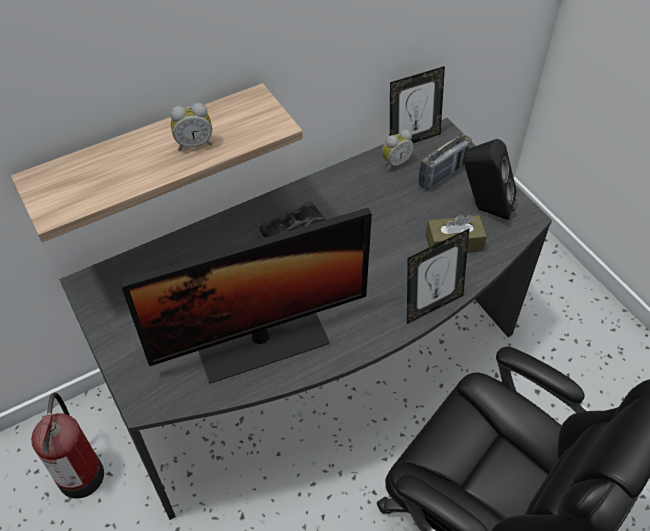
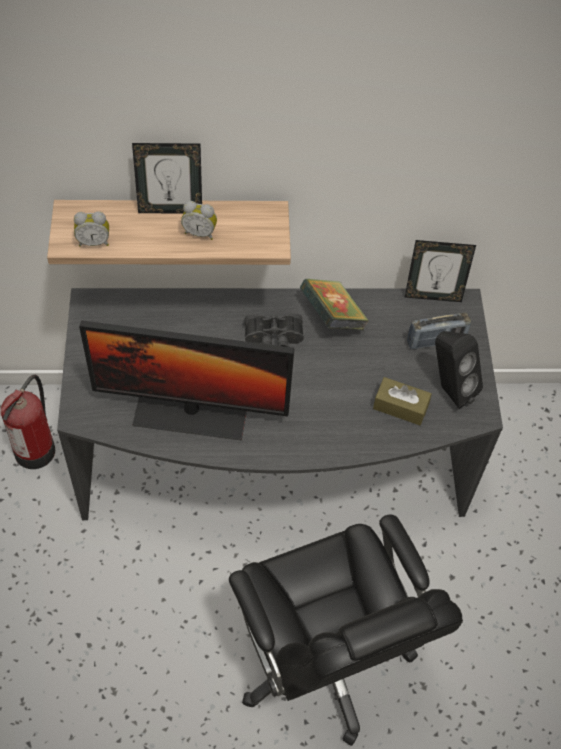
camera: 25 degrees right, 5 degrees up
alarm clock [382,130,414,171] -> alarm clock moved to [74,211,109,247]
picture frame [407,229,469,324] -> picture frame moved to [132,143,202,213]
none -> book [300,279,369,330]

